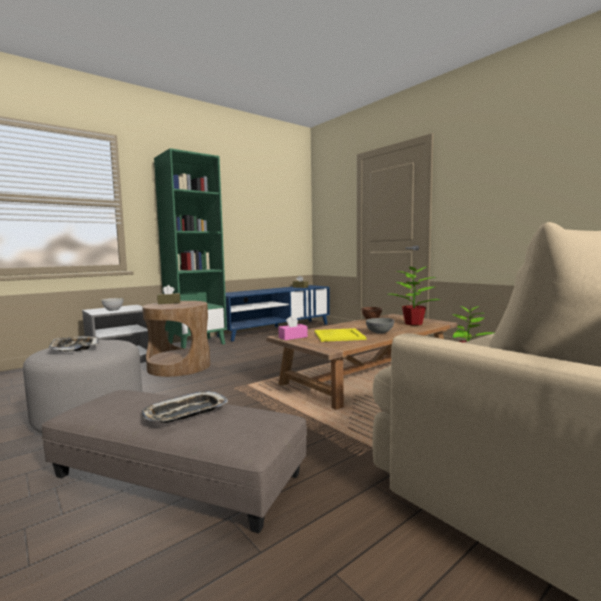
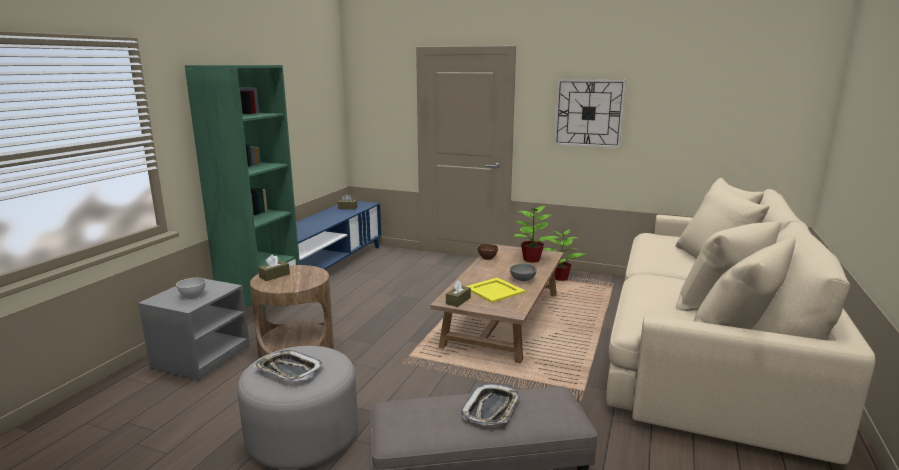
camera: 30 degrees left, 10 degrees up
pink tissue box [278,315,308,340] -> brown tissue box [446,280,471,307]
none -> wall clock [554,79,626,148]

